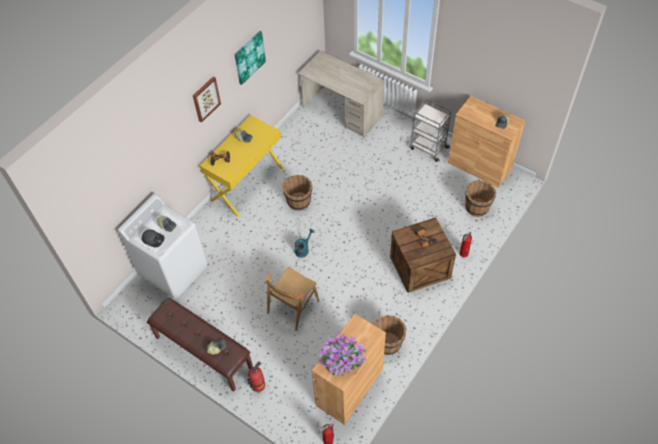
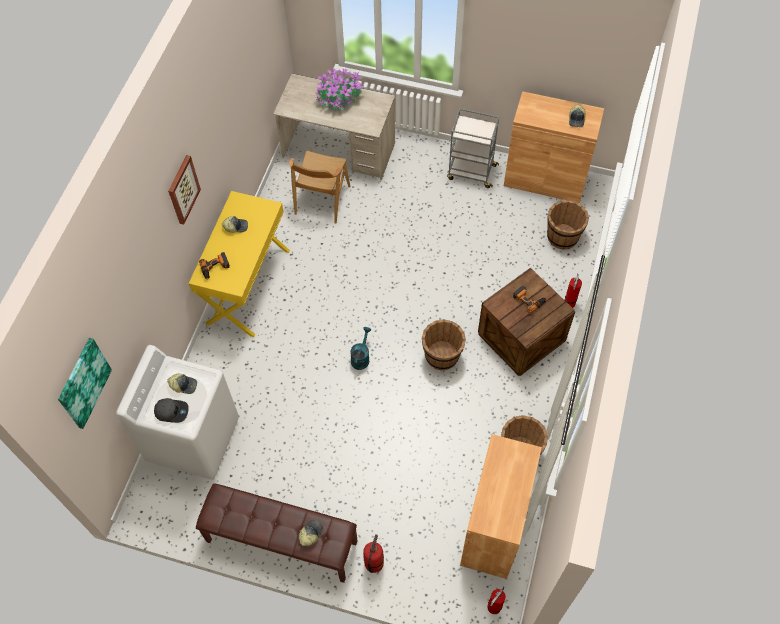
camera: 20 degrees left, 5 degrees up
picture [234,31,266,85] -> picture moved to [58,338,112,429]
brown chair [266,267,319,331] -> brown chair moved to [289,151,350,224]
brown bucket [282,175,312,211] -> brown bucket moved to [422,319,466,371]
potted plant [318,333,366,376] -> potted plant moved to [316,68,364,111]

